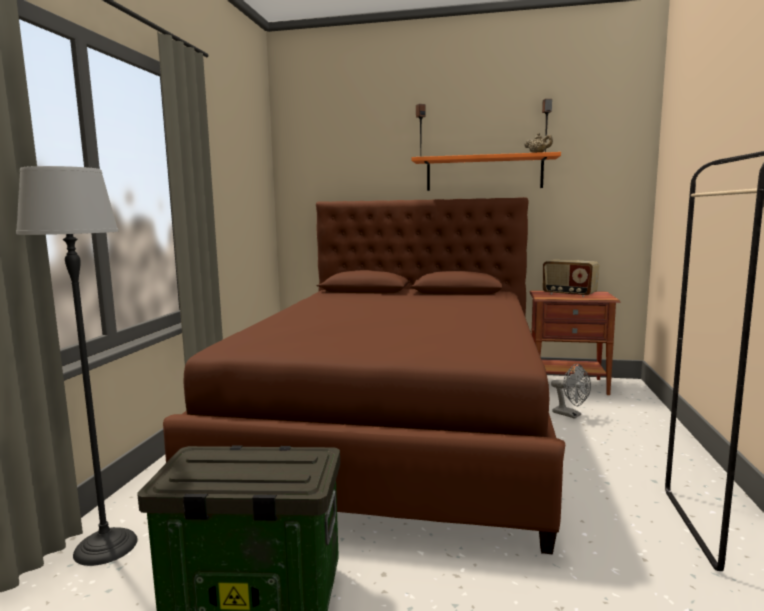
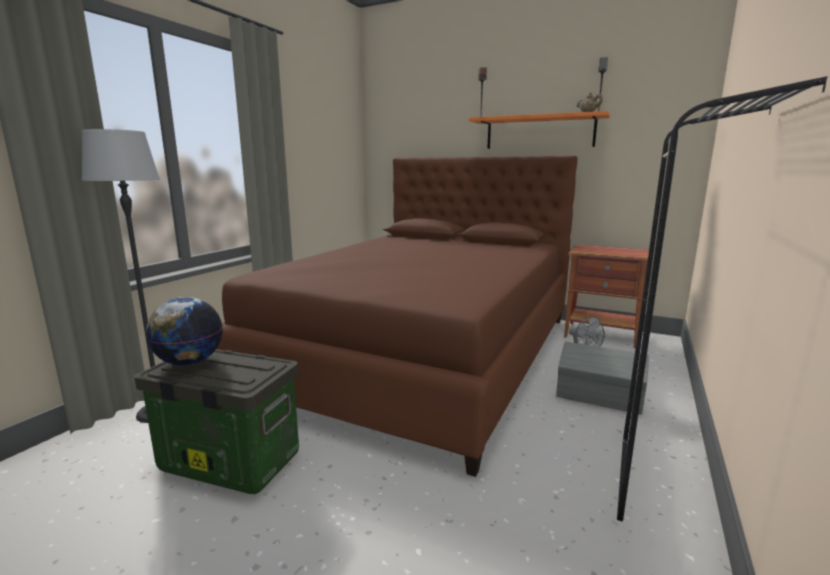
camera: 15 degrees right, 5 degrees up
radio [543,260,599,297] -> none
none -> globe [146,297,223,366]
none -> grey storage box [556,342,649,415]

